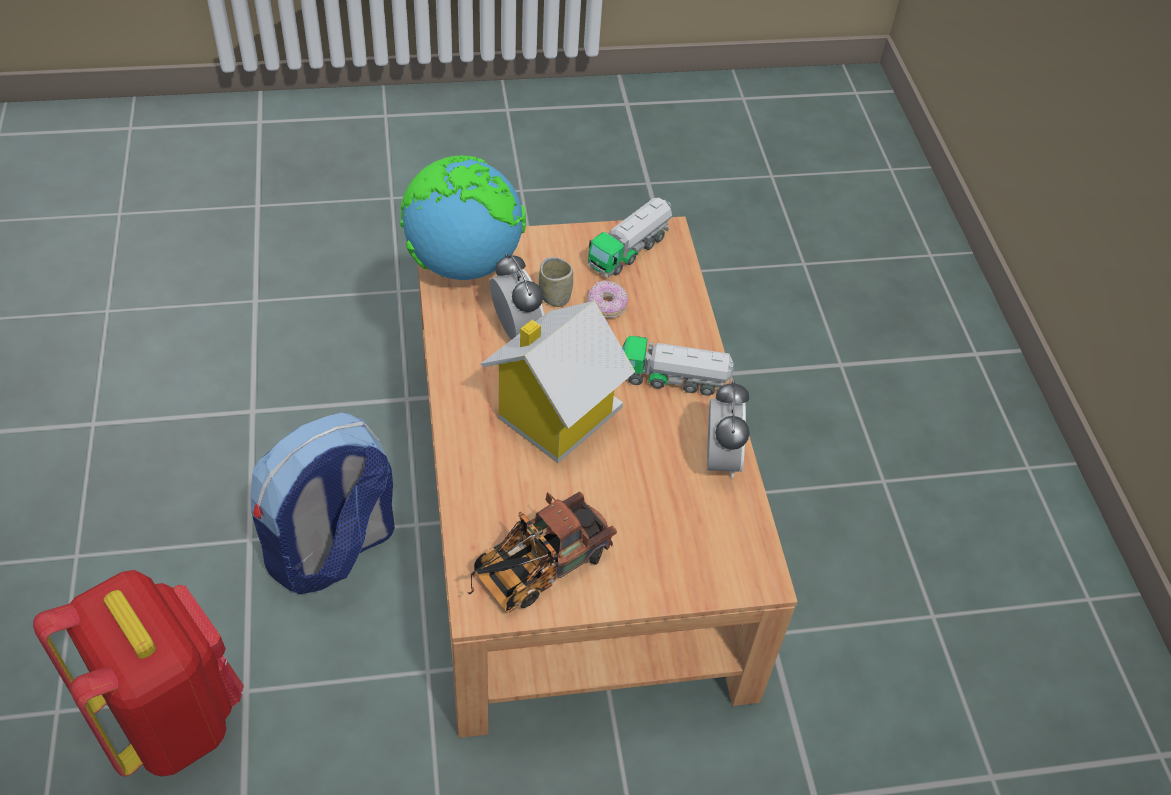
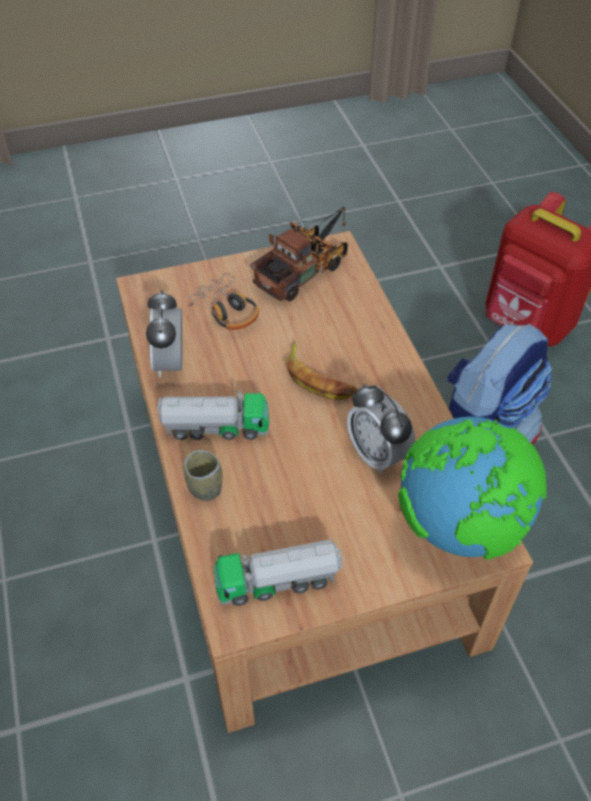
camera: 175 degrees right, 0 degrees up
toy house [481,301,636,463] -> banana [285,341,357,400]
cup [539,257,573,307] -> cup moved to [184,450,222,501]
donut [587,280,628,318] -> none
toy truck [588,198,672,277] -> toy truck turned 135 degrees counterclockwise [214,539,342,606]
none -> headphones [187,274,259,330]

